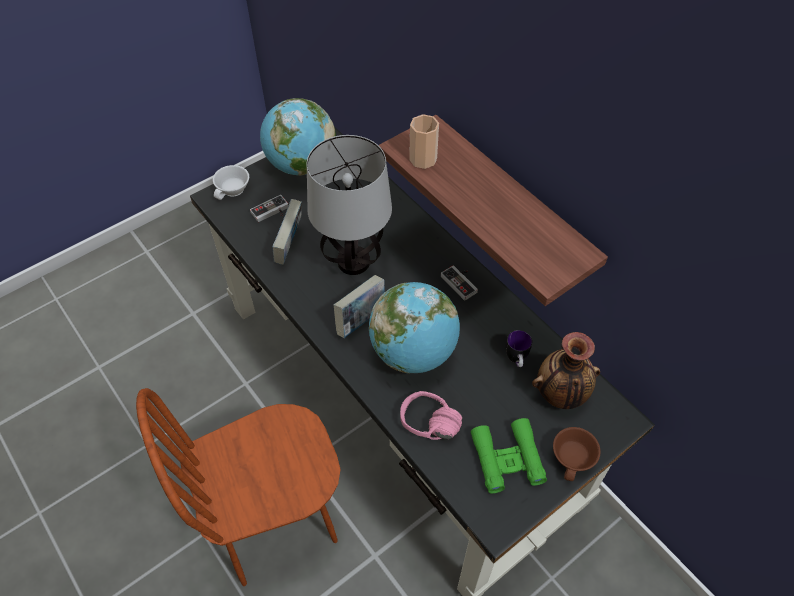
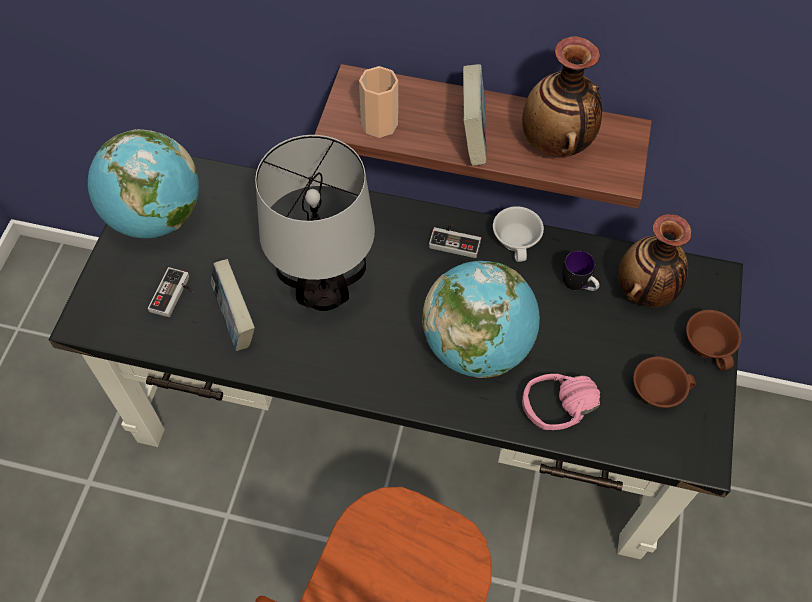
camera: 40 degrees left, 5 degrees up
white cup [213,165,249,200] -> white cup moved to [493,206,544,262]
book [334,275,385,338] -> book moved to [463,64,486,166]
green binoculars [471,418,547,493] -> brown cup [633,357,696,408]
none -> vase [522,36,602,157]

